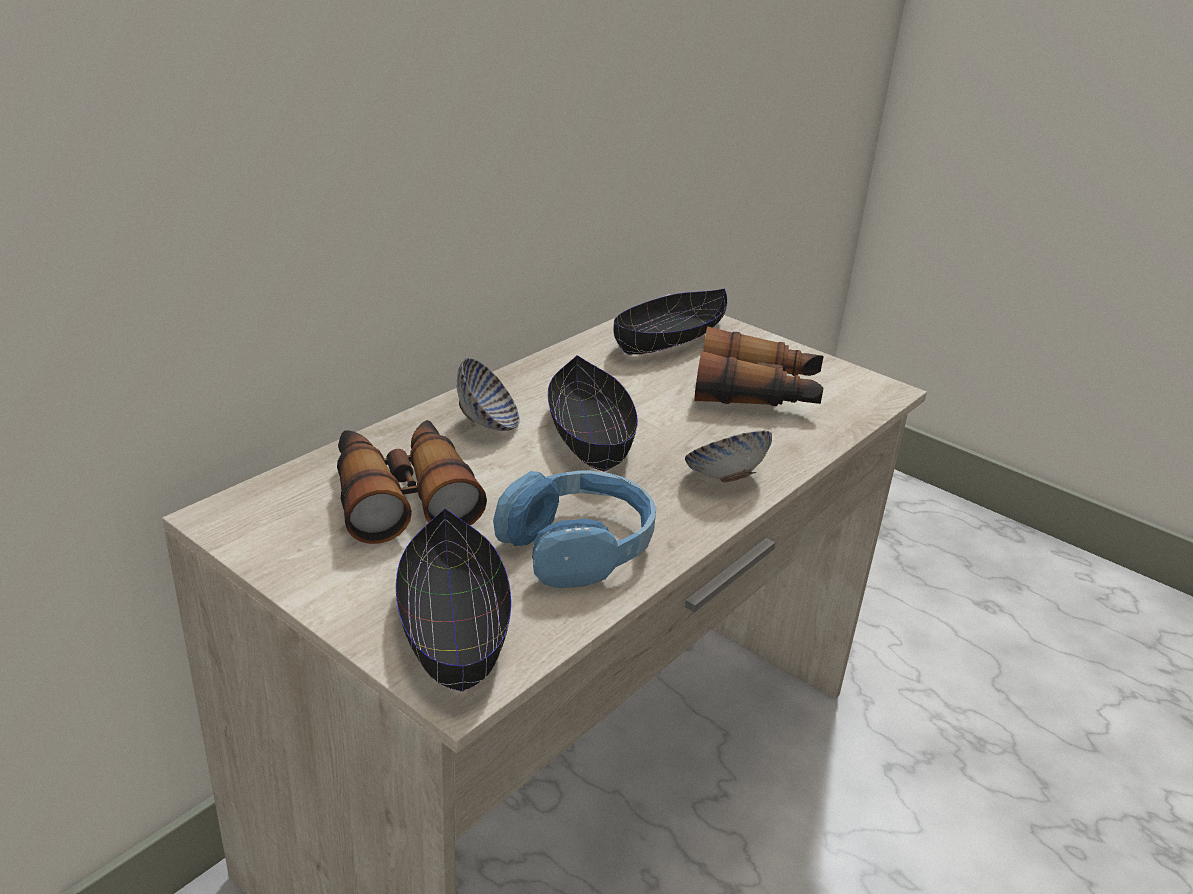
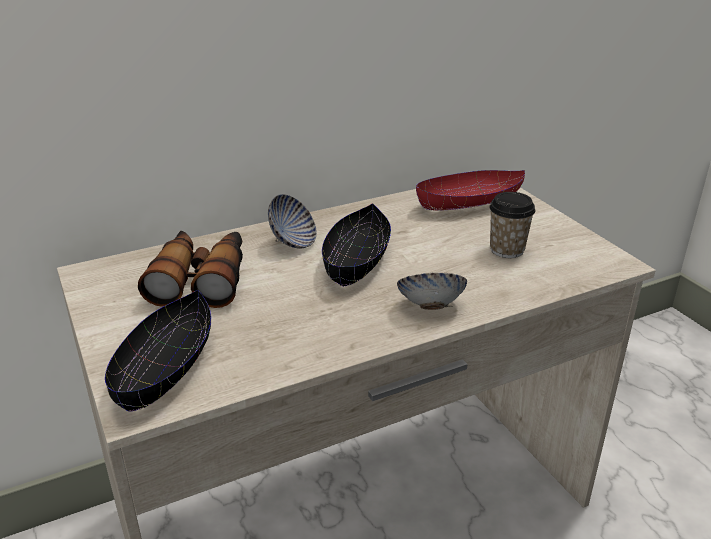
camera: 25 degrees right, 0 degrees up
blue headphones [493,470,656,588] -> none
black bowl [613,288,728,355] -> red bowl [416,170,525,211]
binoculars [694,326,824,406] -> cup [489,192,535,258]

